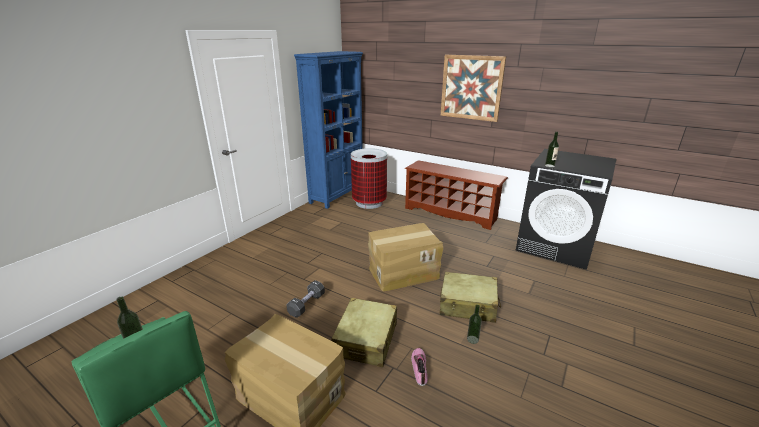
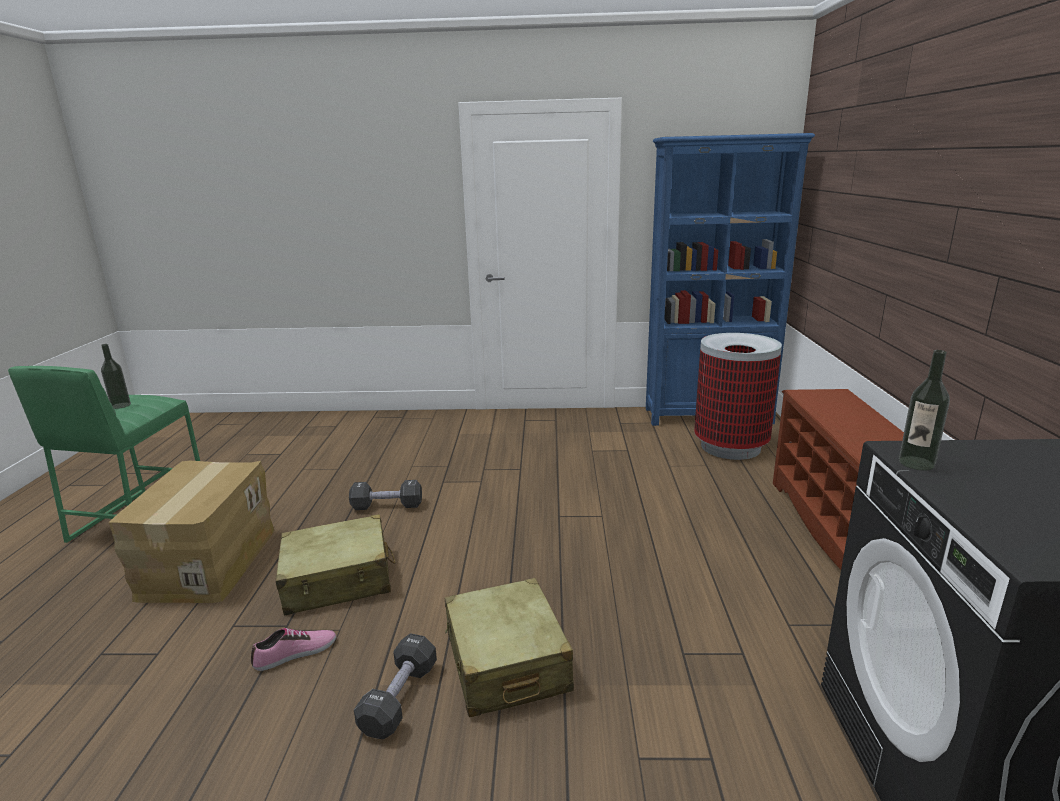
camera: 60 degrees right, 5 degrees down
cardboard box [368,223,443,292] -> none
picture [441,55,506,122] -> none
bottle [467,305,482,344] -> black dumbbell [354,633,437,739]

